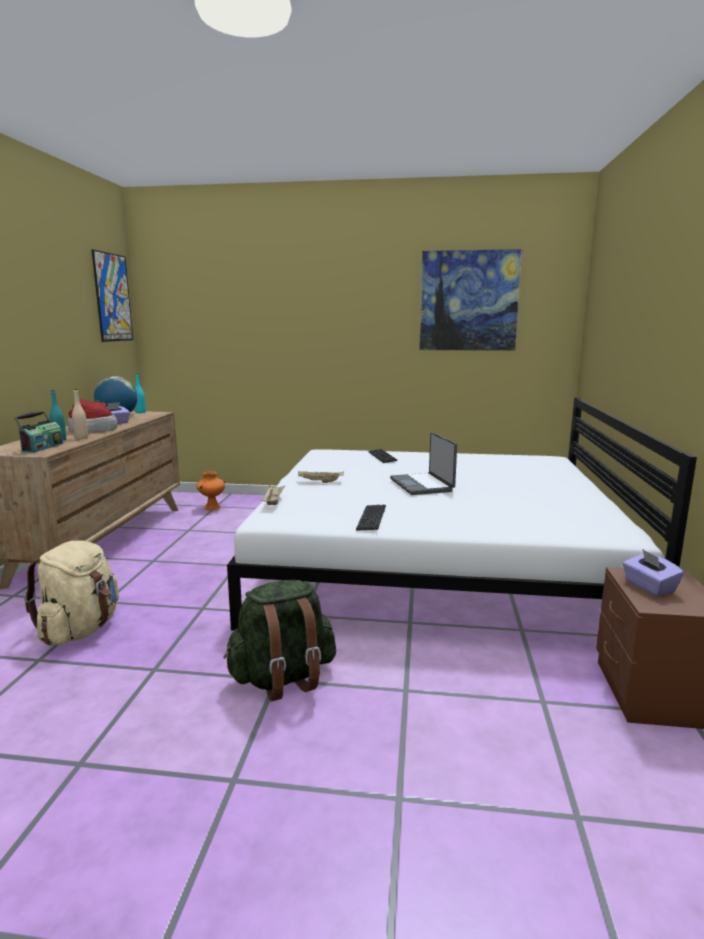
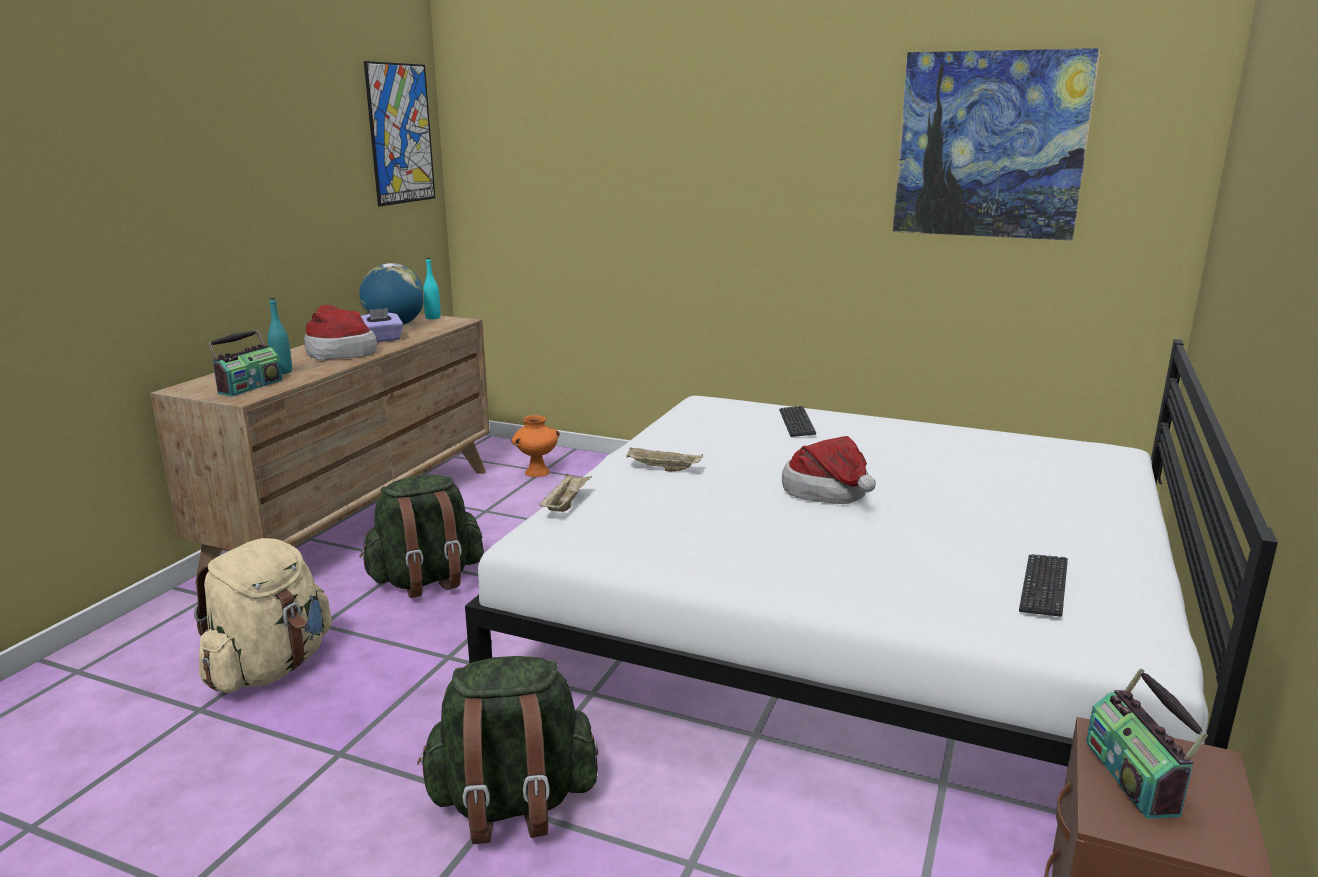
camera: 15 degrees right, 5 degrees up
beige bottle [72,389,88,439] -> none
keyboard [356,505,386,530] -> keyboard moved to [1019,554,1068,617]
laptop [390,432,457,495] -> hat [782,436,876,504]
purple tissue box [623,550,684,596] -> radio [1086,669,1208,819]
none -> green backpack [359,475,484,598]

